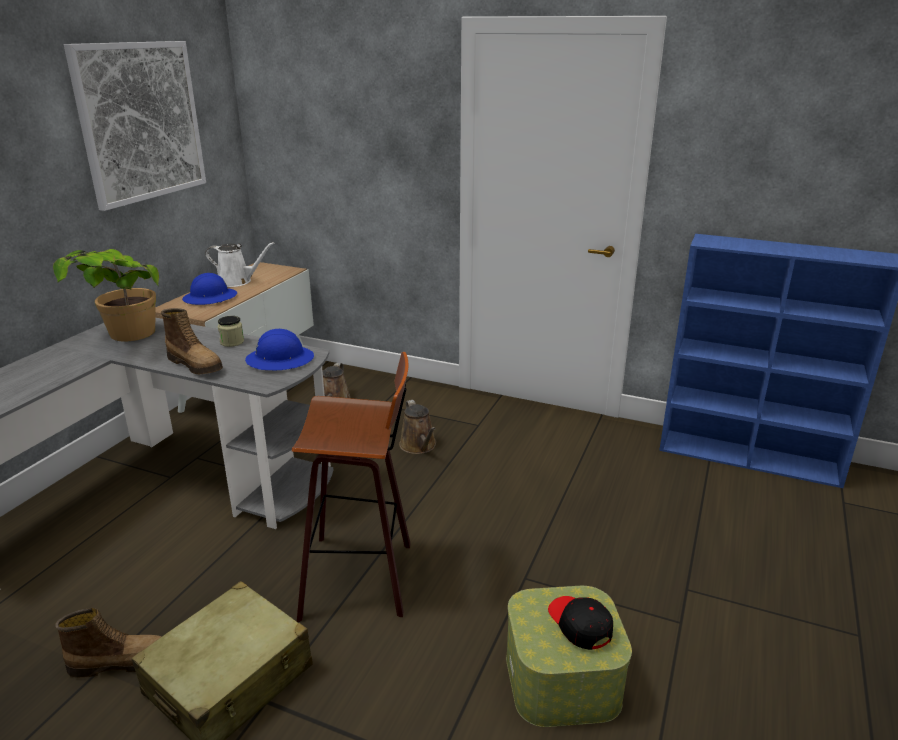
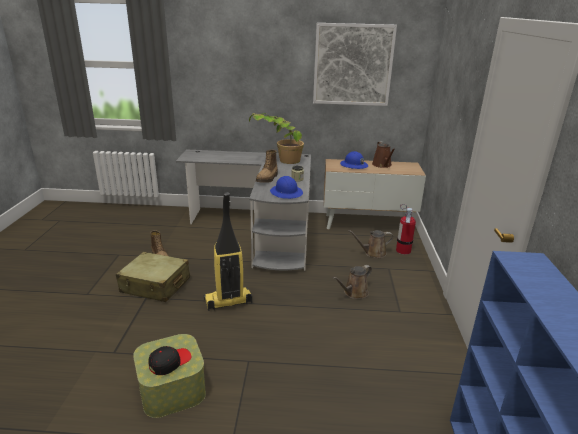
camera: 70 degrees right, 0 degrees up
white watering can [205,242,274,287] -> brown watering can [372,141,395,168]
stool [292,352,410,622] -> vacuum cleaner [204,192,252,311]
none -> fire extinguisher [396,204,416,254]

